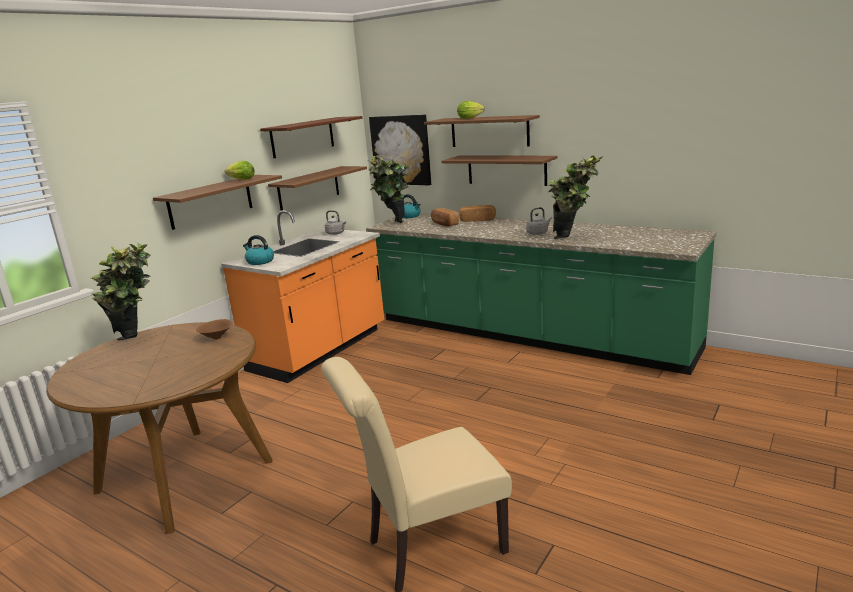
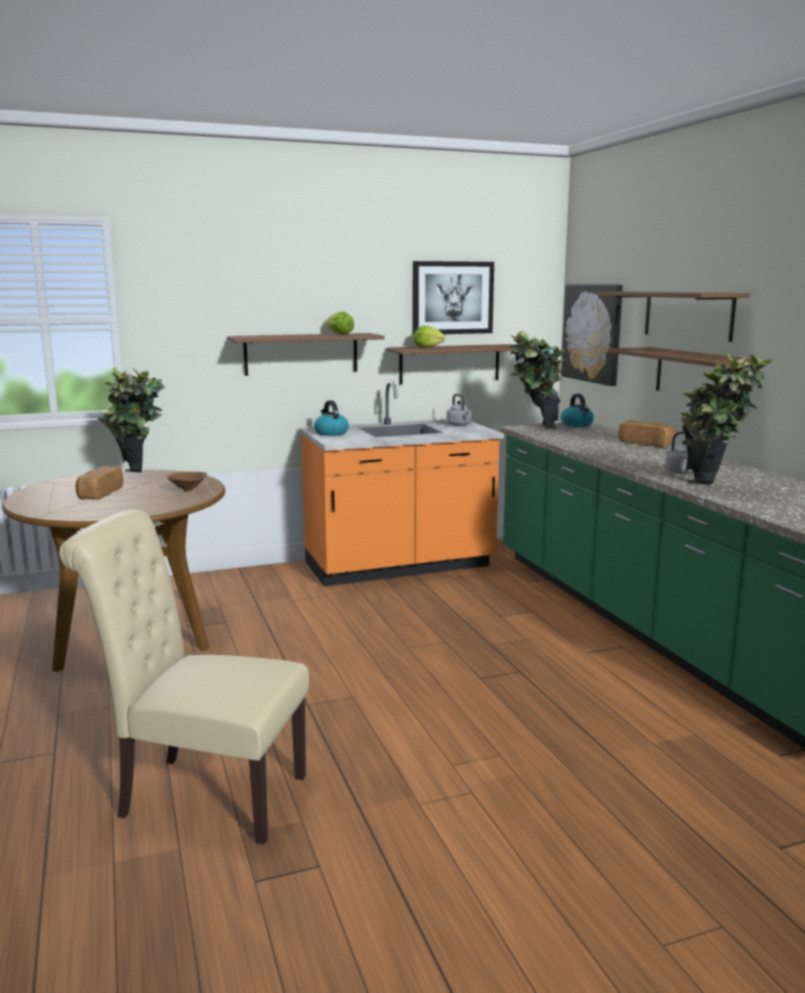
camera: 35 degrees right, 5 degrees down
brown shelf [260,116,362,158] -> picture [412,261,494,335]
bread [431,208,459,227] -> bread moved to [76,466,123,500]
lettuce [457,101,485,119] -> lettuce moved to [413,326,446,348]

